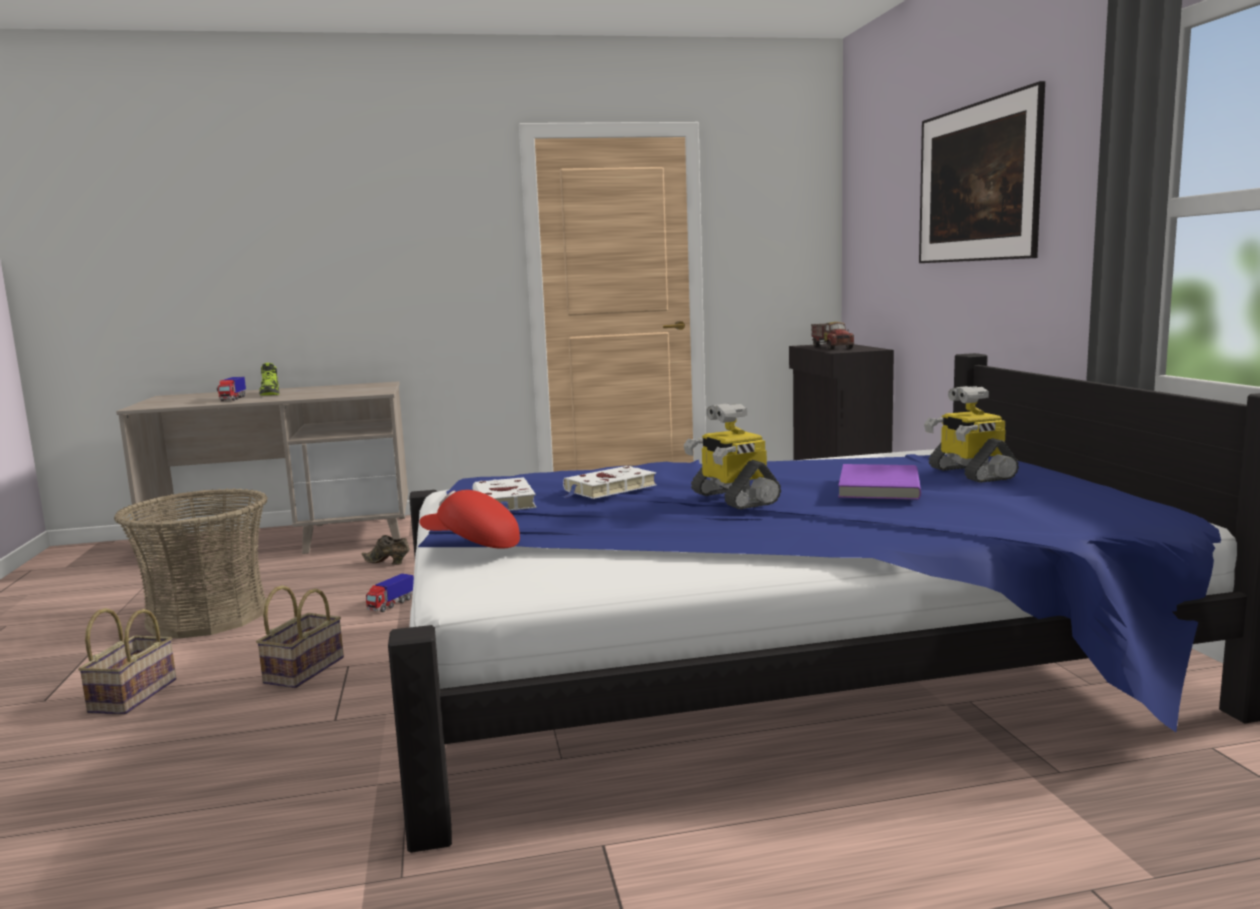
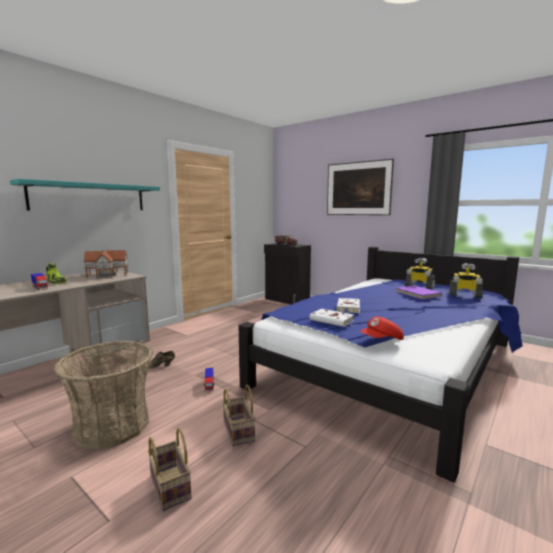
camera: 40 degrees left, 0 degrees up
toy robot [683,403,781,510] -> toy robot moved to [449,263,483,298]
none -> turquoise shelf [10,179,160,210]
none -> toy house [83,249,128,279]

